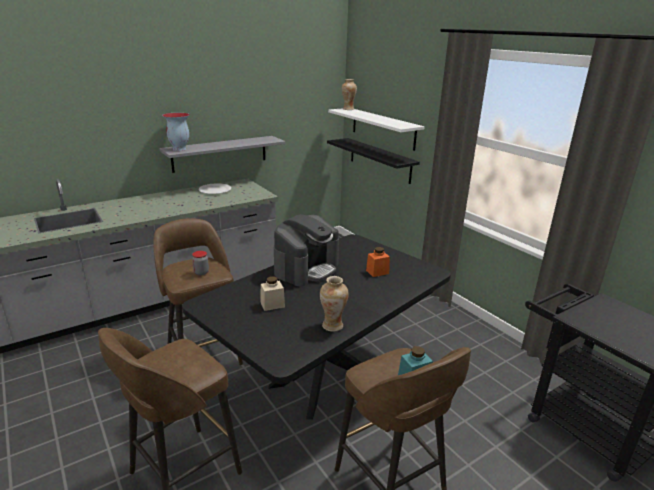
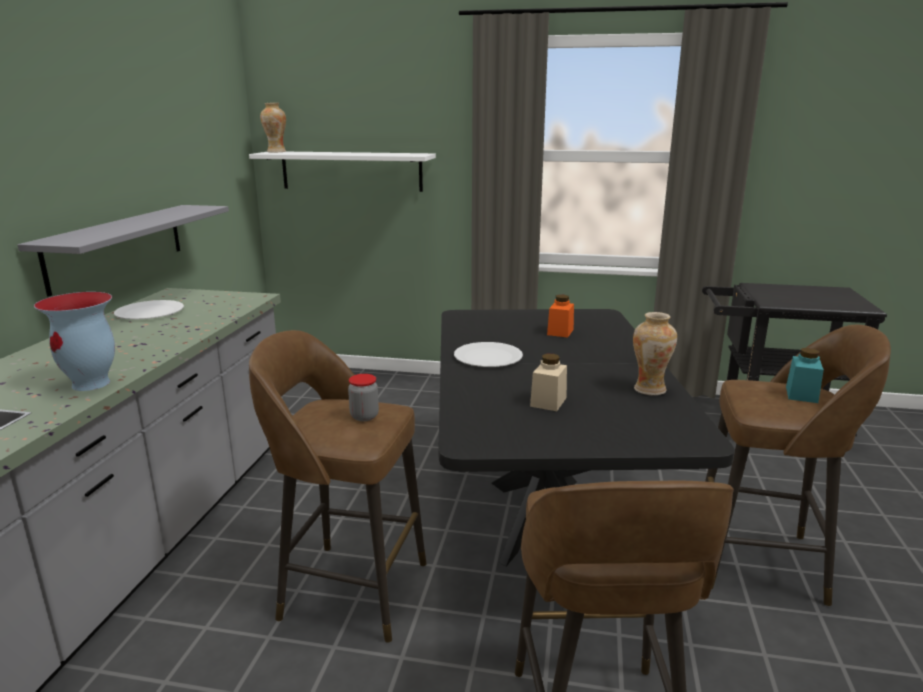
camera: 45 degrees left, 5 degrees down
vase [162,113,190,151] -> vase moved to [34,292,115,391]
coffee machine [274,214,339,286] -> white plate [454,342,523,367]
black shelf [327,138,420,184] -> none

